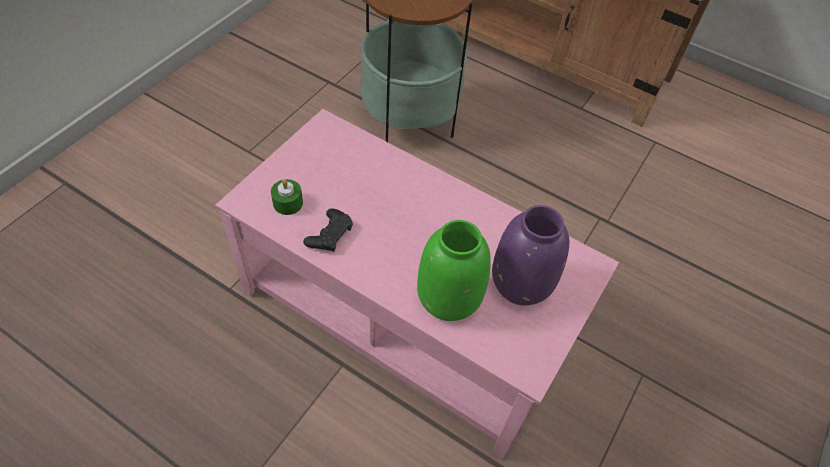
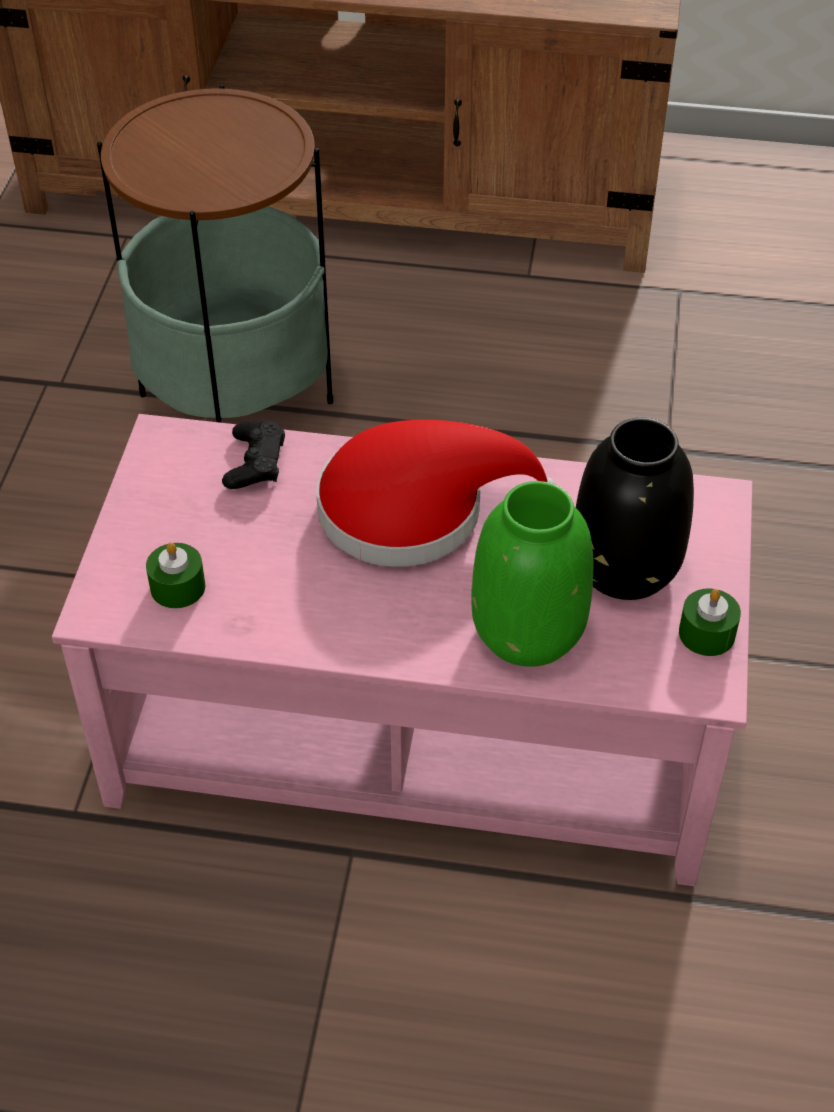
camera: 20 degrees left, 5 degrees down
black game controller [303,208,353,252] -> black game controller moved to [222,421,285,489]
purple vase [492,205,569,306] -> black vase [576,418,694,600]
none -> red hat [316,420,556,567]
none -> green candle [679,588,741,656]

